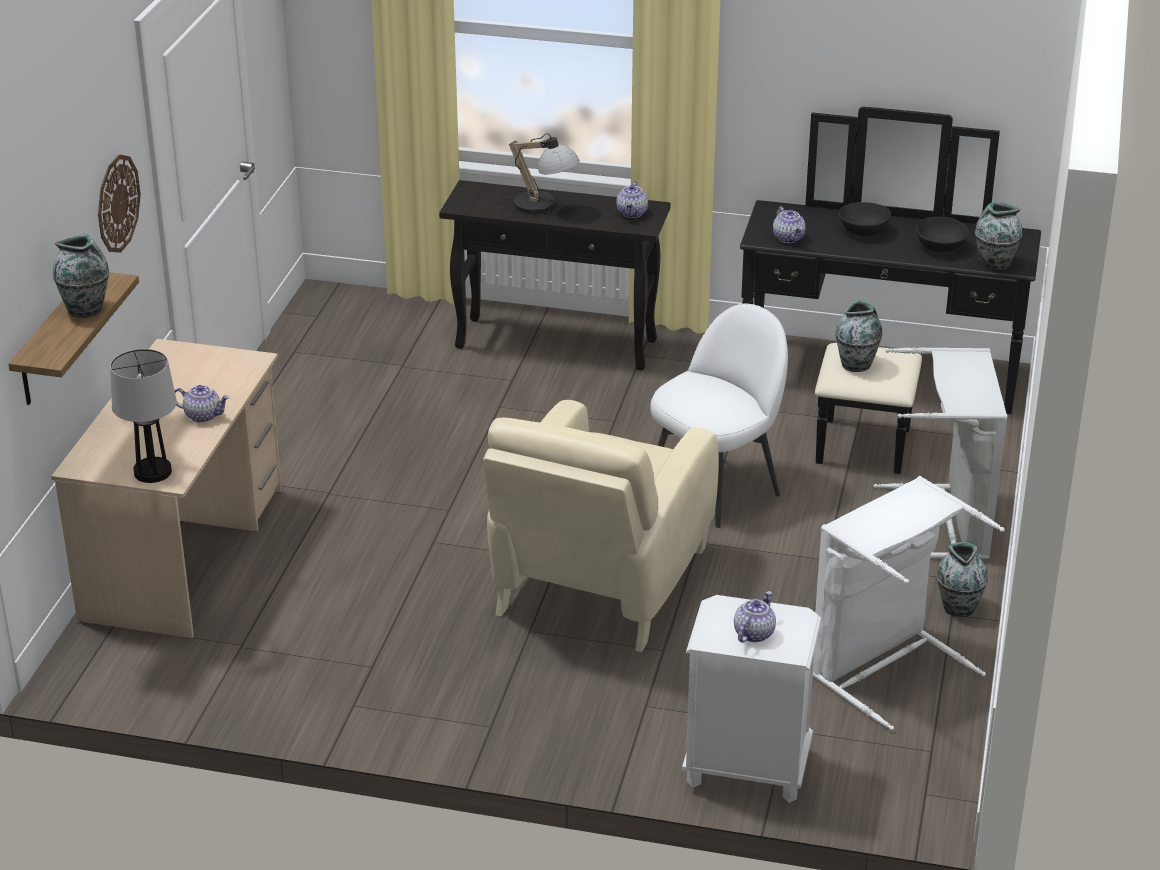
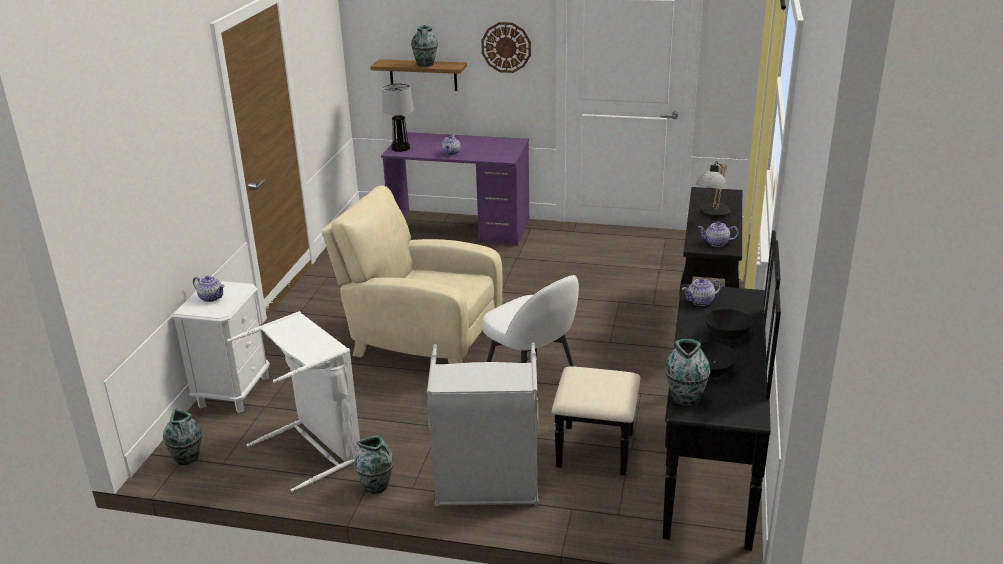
camera: 90 degrees right, 5 degrees down
beige desk [51,339,282,639] -> purple desk [381,132,529,246]
vase [835,300,882,372] -> vase moved to [163,409,202,465]

